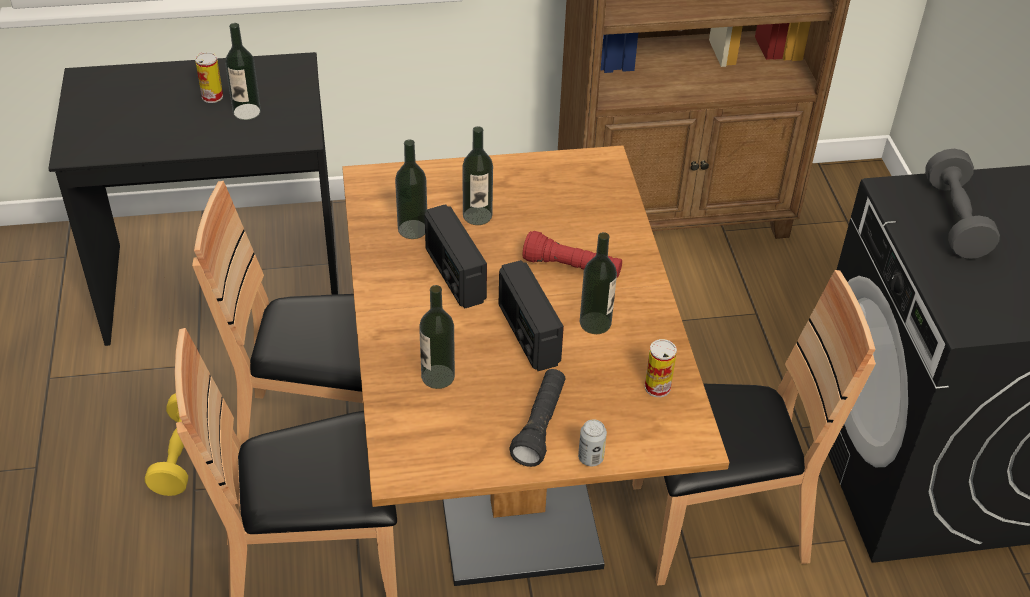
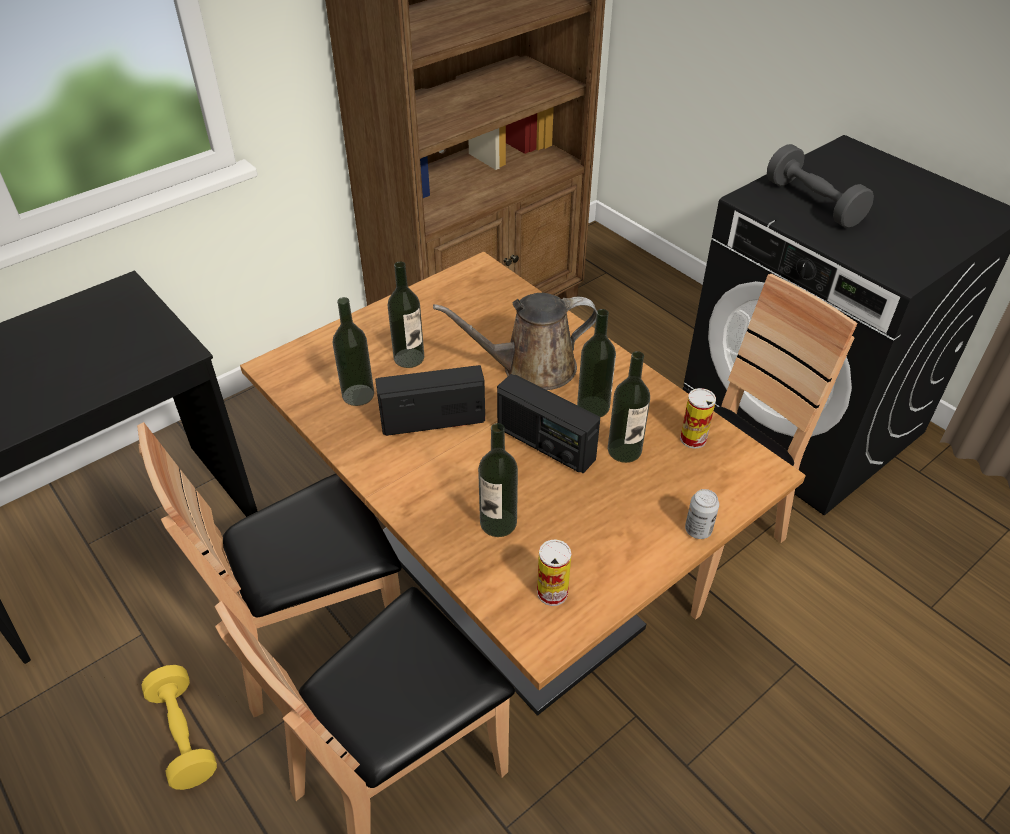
camera: 30 degrees left, 0 degrees up
can [195,52,223,103] -> can moved to [537,539,571,606]
bottle [225,23,261,120] -> bottle moved to [608,351,650,463]
radio [425,204,487,309] -> radio turned 135 degrees clockwise [375,365,485,436]
black flashlight [509,369,565,467] -> none
red flashlight [522,231,622,277] -> brown watering can [433,293,597,390]

